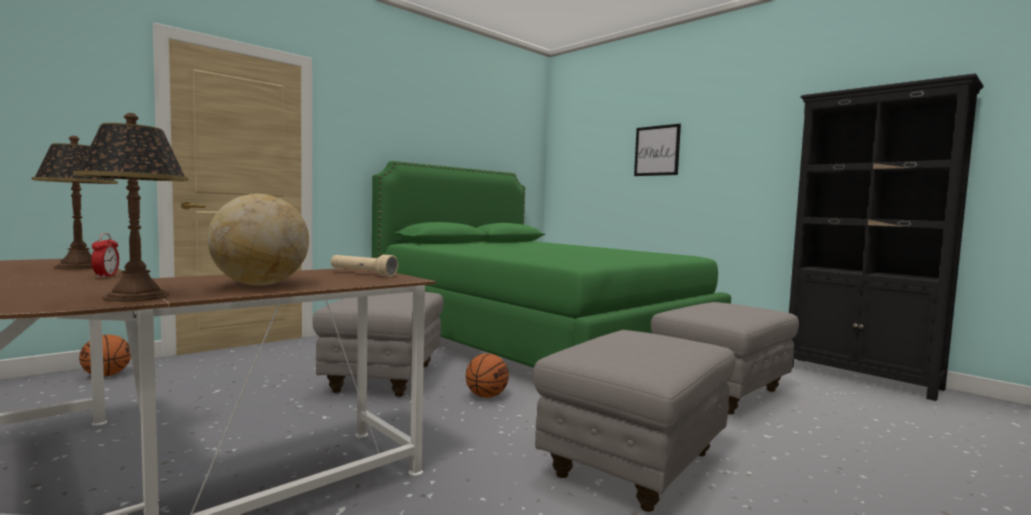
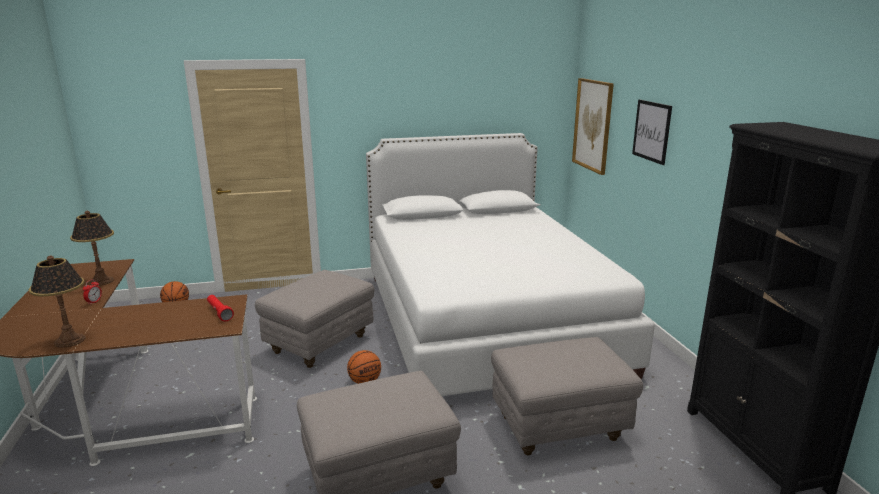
camera: 30 degrees right, 15 degrees up
globe [207,194,309,286] -> none
beige flashlight [331,255,398,277] -> red flashlight [207,295,234,321]
green bed [372,161,731,368] -> white bed [366,133,655,396]
none -> picture [572,78,614,175]

